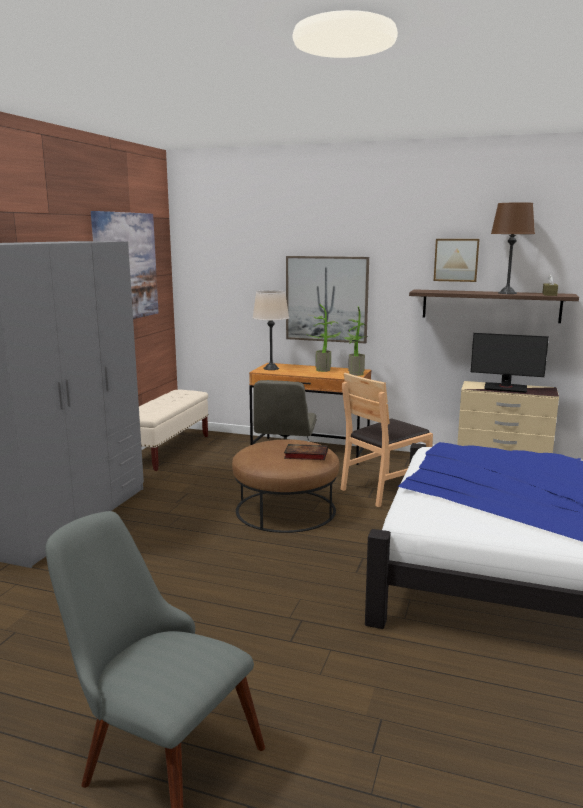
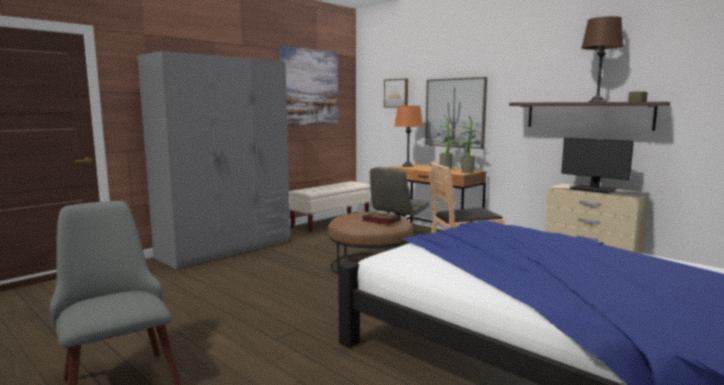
camera: 25 degrees right, 5 degrees down
beige table lamp [253,290,289,370] -> orange table lamp [394,106,423,167]
picture [434,239,480,282] -> picture moved to [384,79,408,108]

